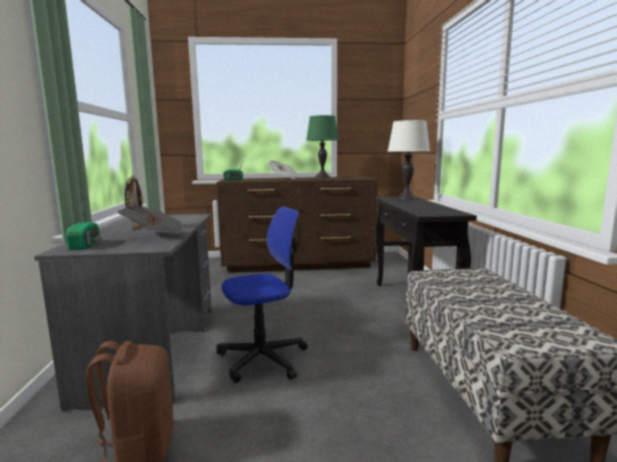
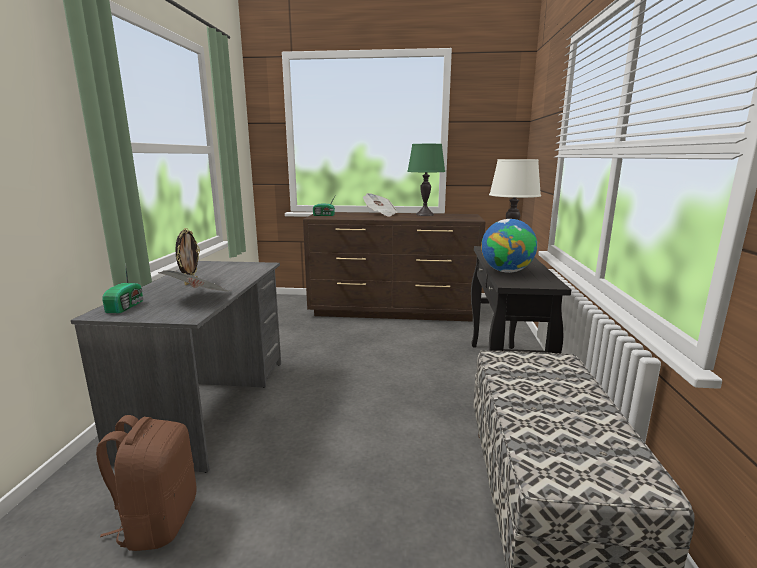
camera: 10 degrees right, 5 degrees up
office chair [216,206,308,383] -> none
none -> globe [481,219,537,273]

